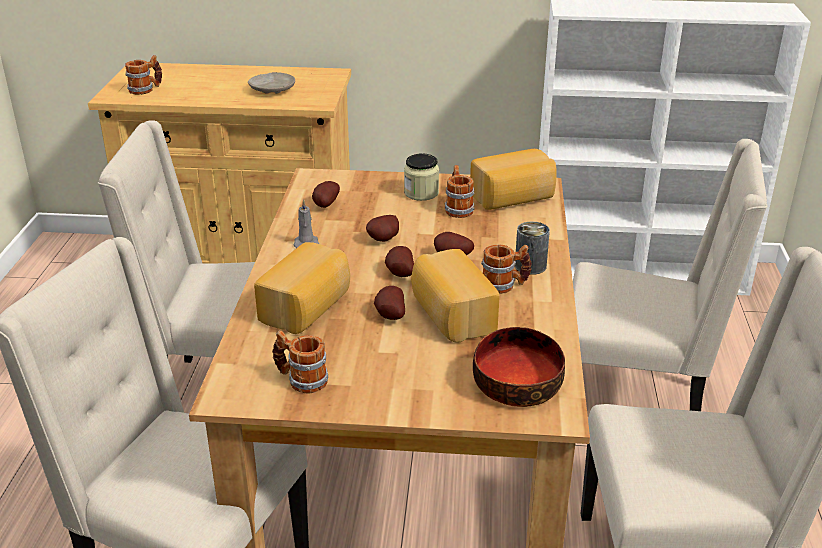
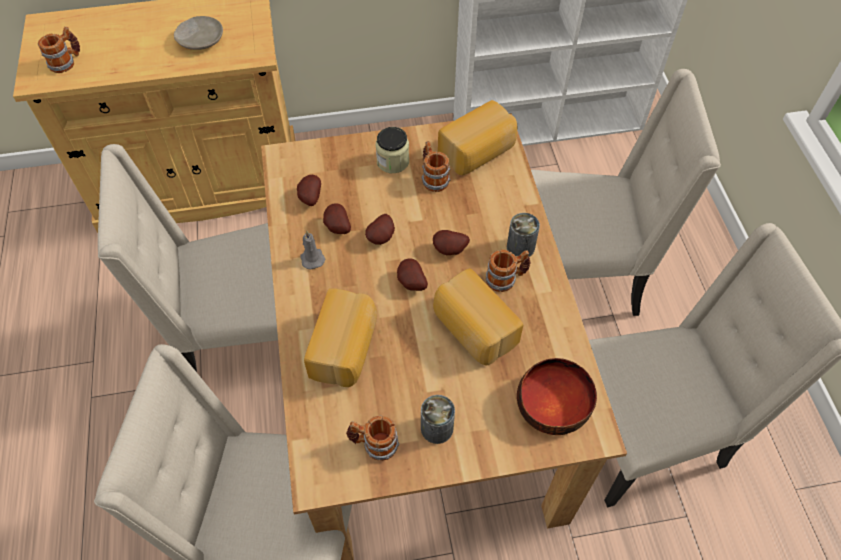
camera: 15 degrees left, 25 degrees up
potato [374,286,405,320] -> potato moved to [323,203,351,234]
none -> can [421,395,455,444]

